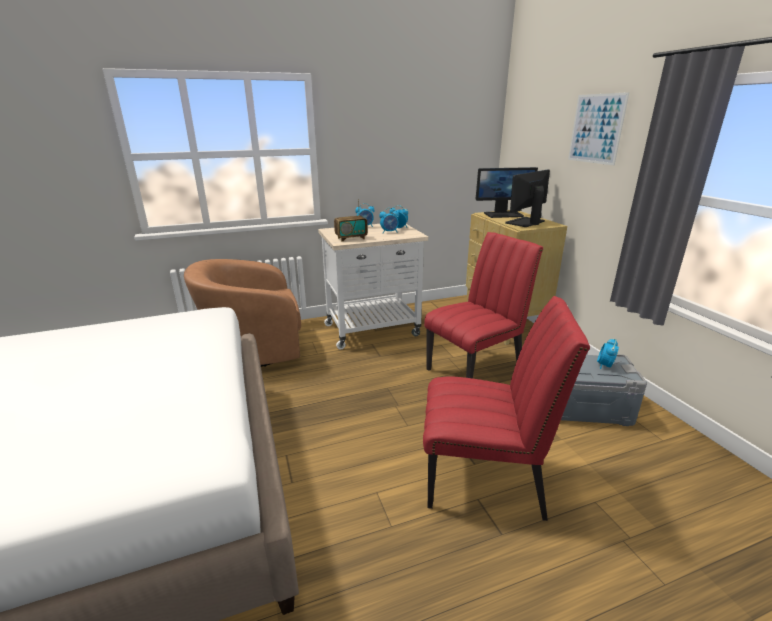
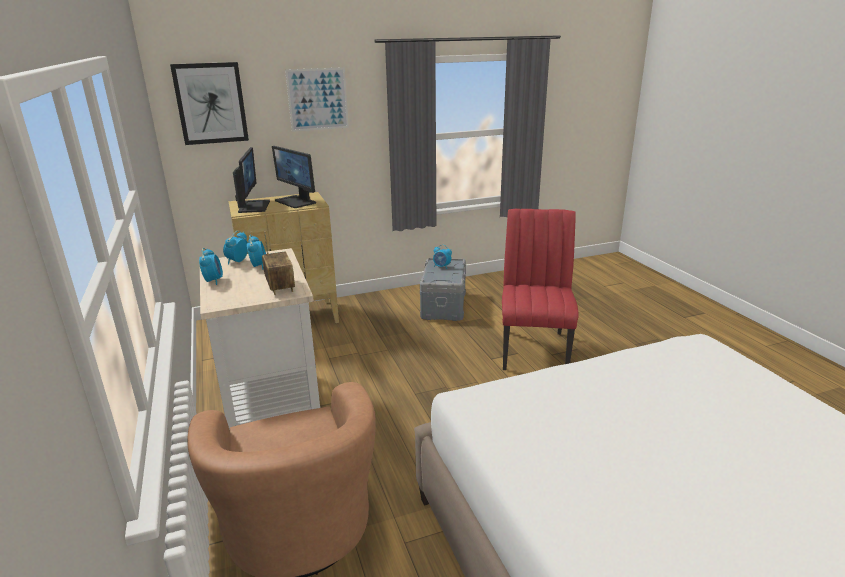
camera: 90 degrees left, 0 degrees up
red chair [424,232,543,378] -> none
none -> picture [170,62,249,145]

